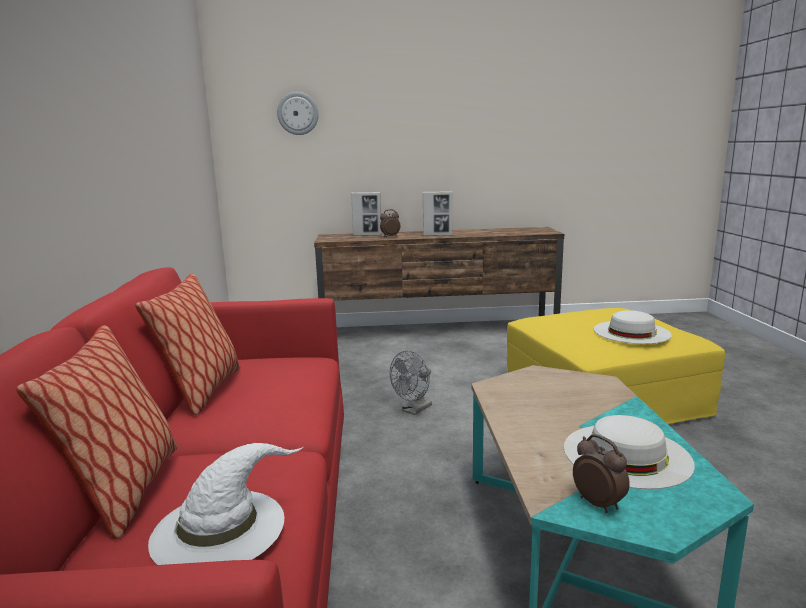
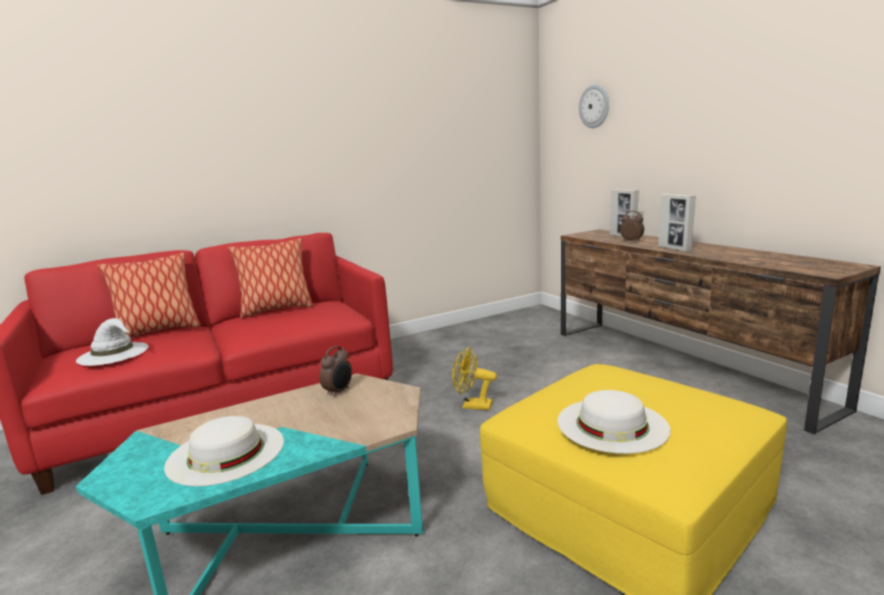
camera: 65 degrees right, 0 degrees up
grey fan [390,351,432,415] -> yellow fan [452,347,497,410]
alarm clock [573,434,630,513] -> alarm clock moved to [319,346,352,397]

